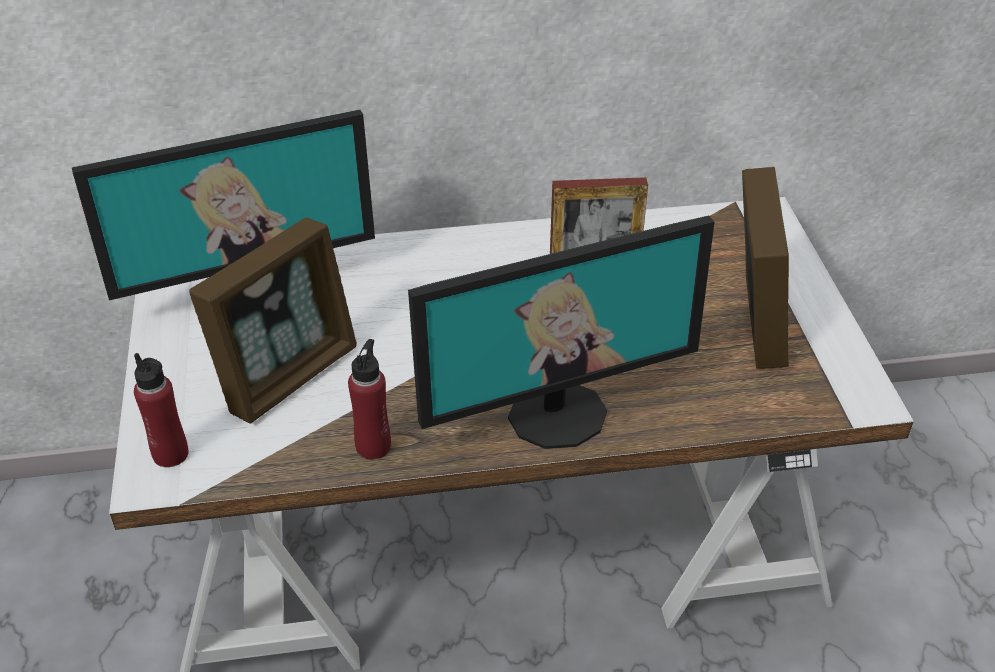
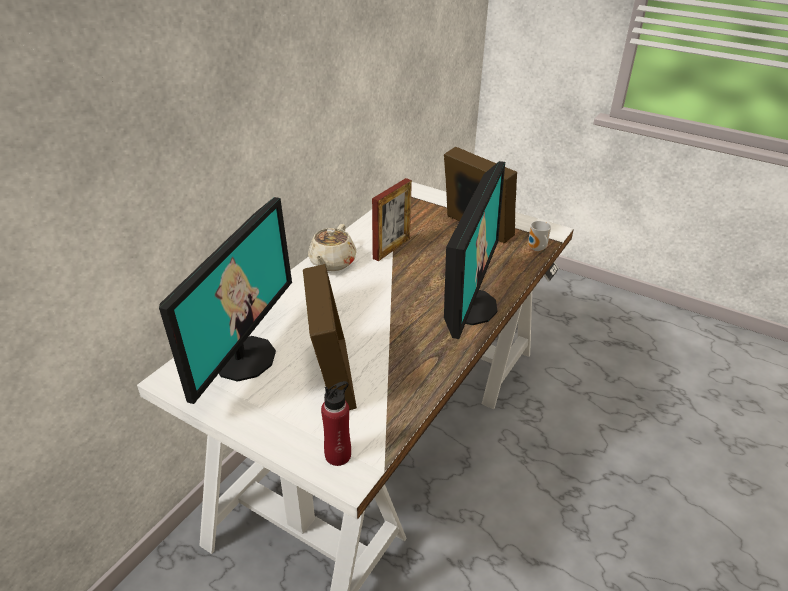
camera: 50 degrees left, 5 degrees down
red bottle [348,339,391,460] -> none
none -> beige teapot [308,224,356,271]
none -> mug [528,221,551,251]

